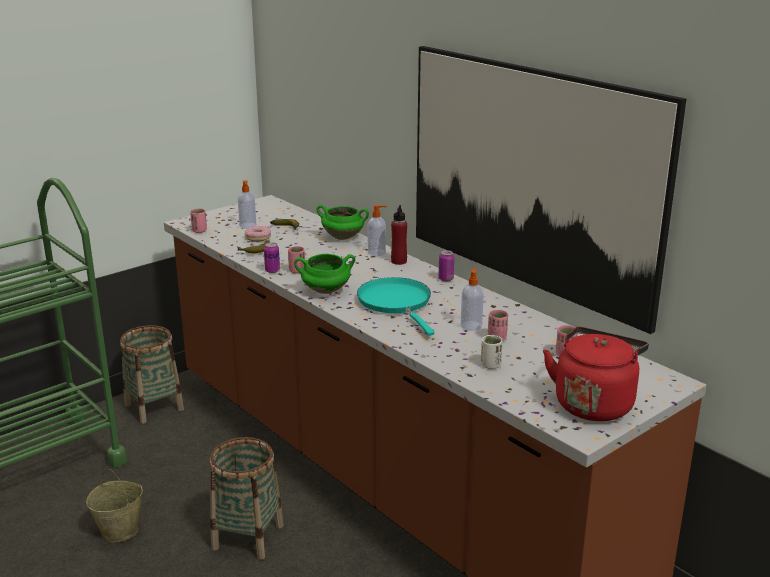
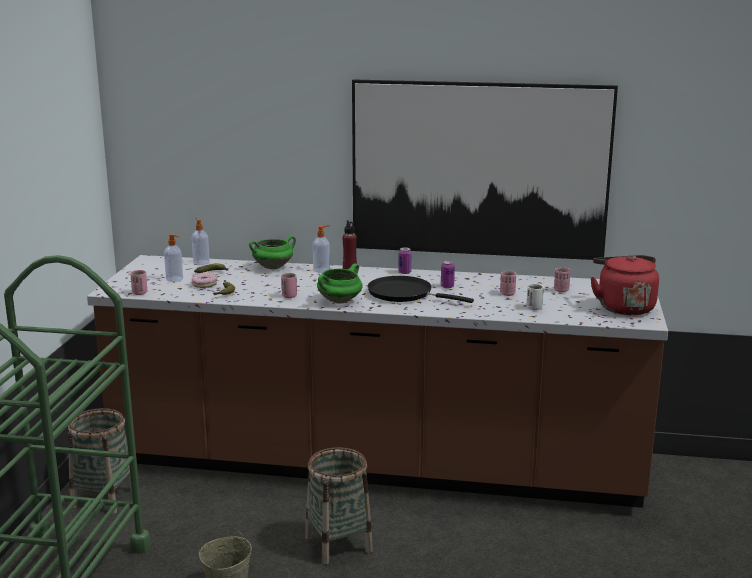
camera: 40 degrees left, 5 degrees down
can [264,242,280,273] -> can moved to [441,261,455,288]
turquoise frying pan [357,277,435,336] -> black frying pan [367,276,474,303]
soap dispenser [461,267,484,331] -> soap dispenser moved to [192,218,210,265]

